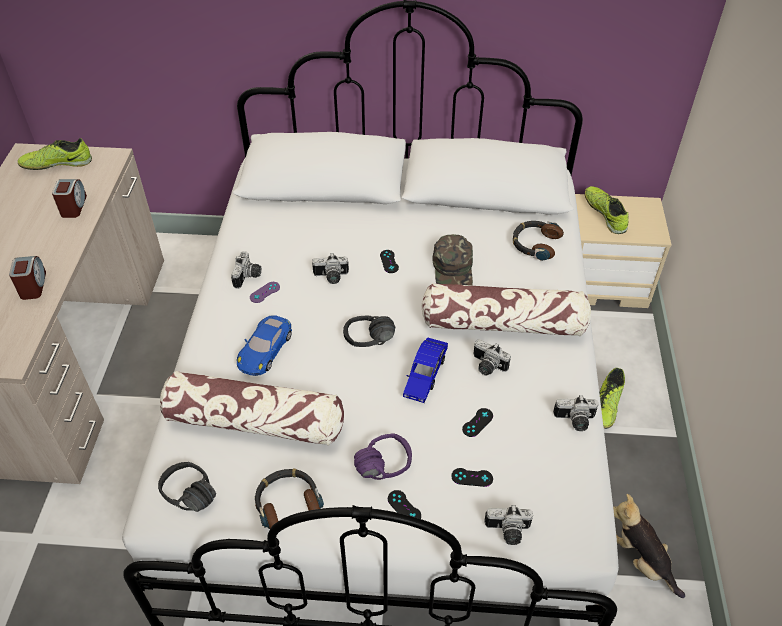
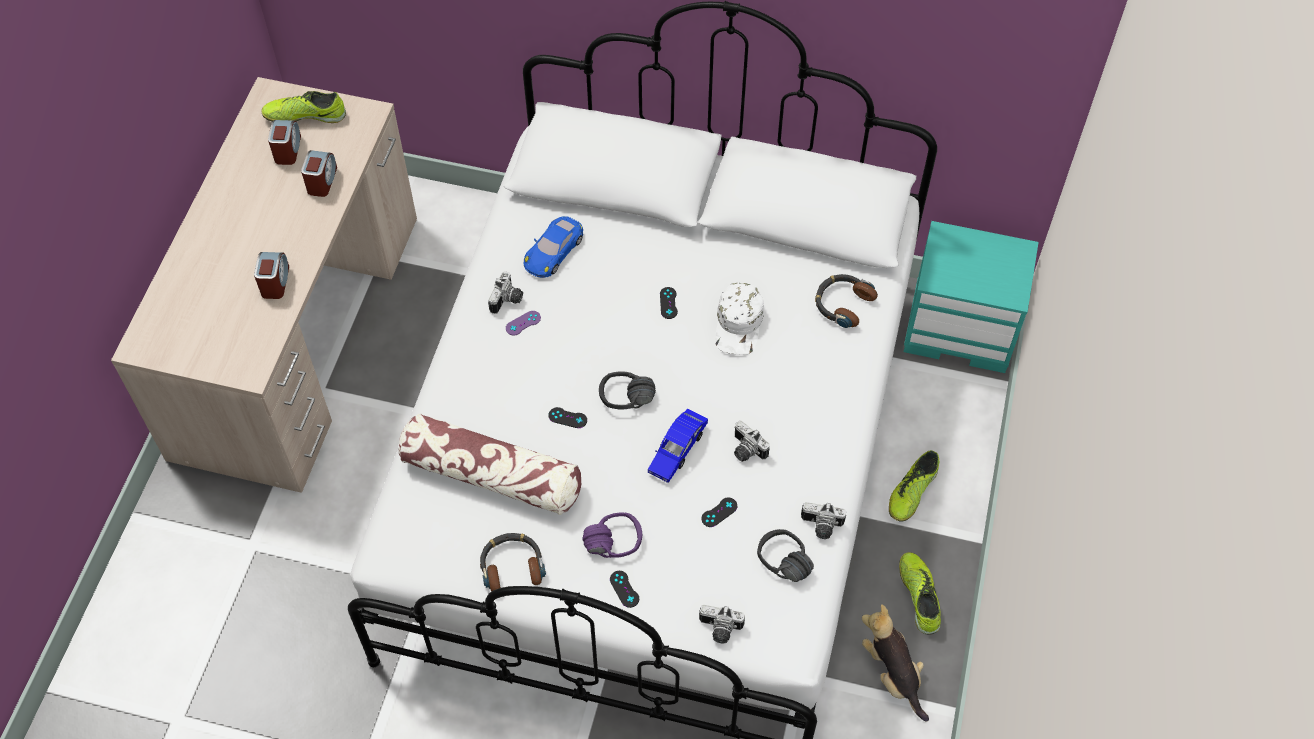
camera: 10 degrees right, 10 degrees up
black headphones [158,462,216,512] -> black headphones moved to [757,529,814,582]
blue toy car [237,316,292,376] -> blue toy car moved to [524,216,583,278]
camera [312,253,349,284] -> none
pillow [421,283,591,336] -> none
green cap [433,234,473,286] -> white cap [715,283,764,355]
black game controller [451,468,493,487] -> black game controller moved to [548,407,587,428]
beige nightstand [575,194,671,308] -> turquoise nightstand [904,221,1039,373]
shoe [585,186,629,234] -> shoe moved to [899,552,941,634]
none -> alarm clock [268,120,301,165]

